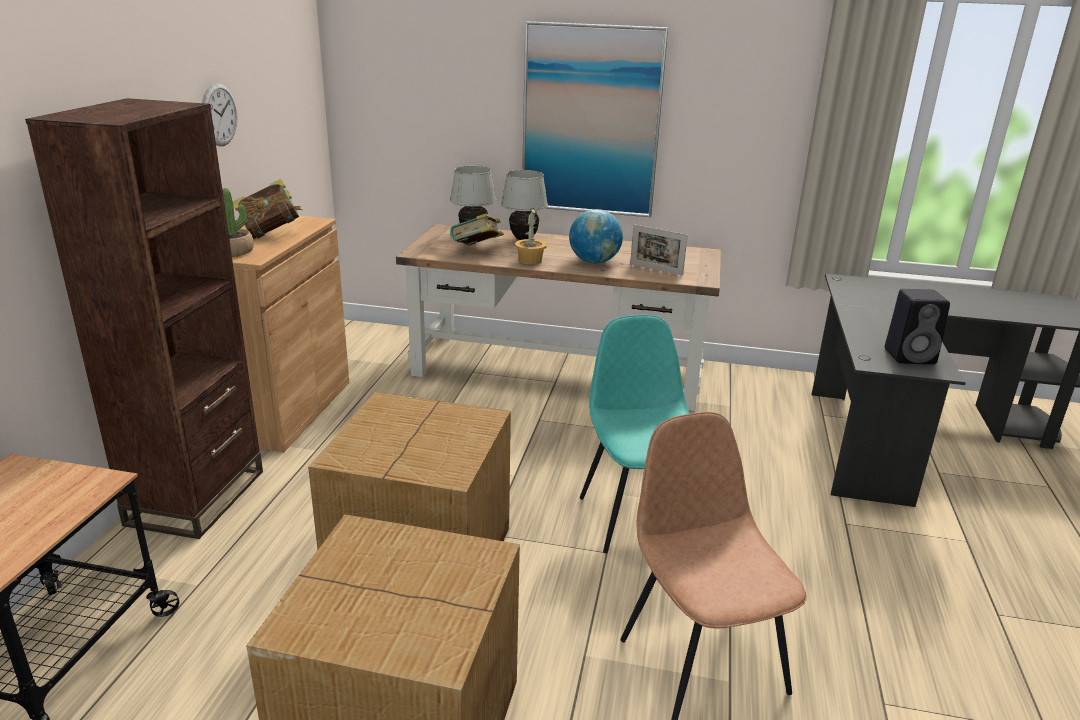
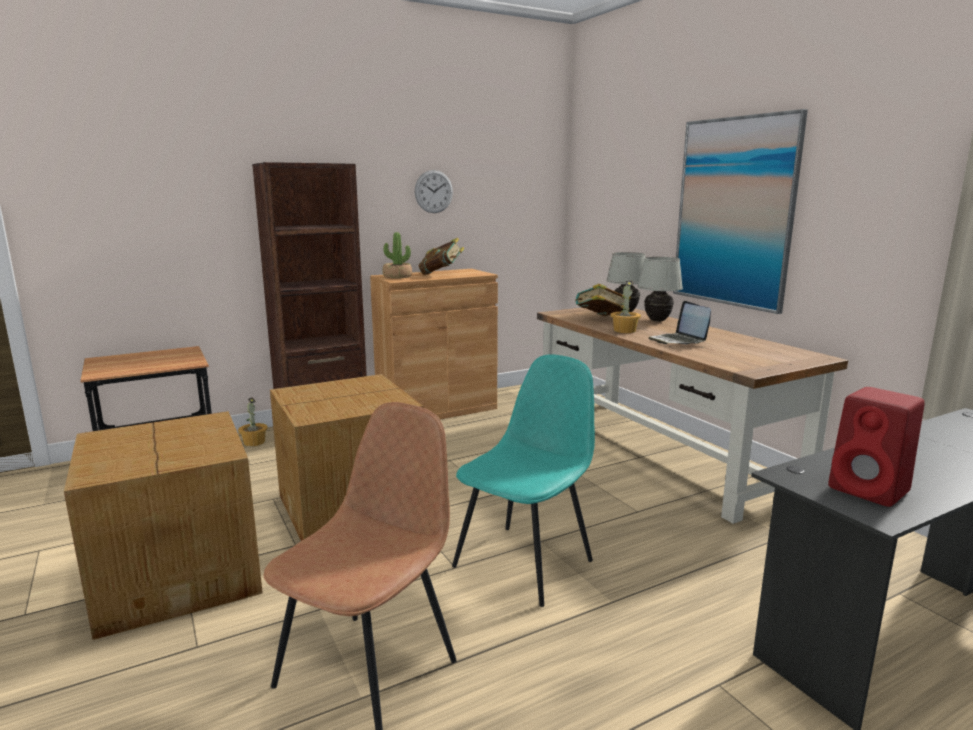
camera: 50 degrees right, 10 degrees down
globe [569,209,623,263] -> laptop [648,301,711,345]
picture frame [630,224,688,276] -> none
black speaker [885,289,950,364] -> red speaker [828,387,925,507]
none -> potted plant [238,397,268,446]

